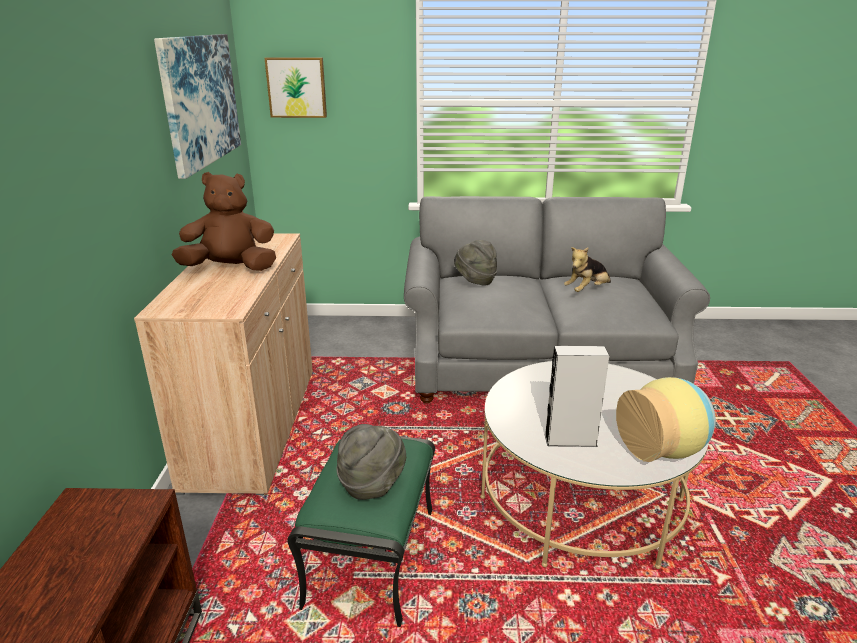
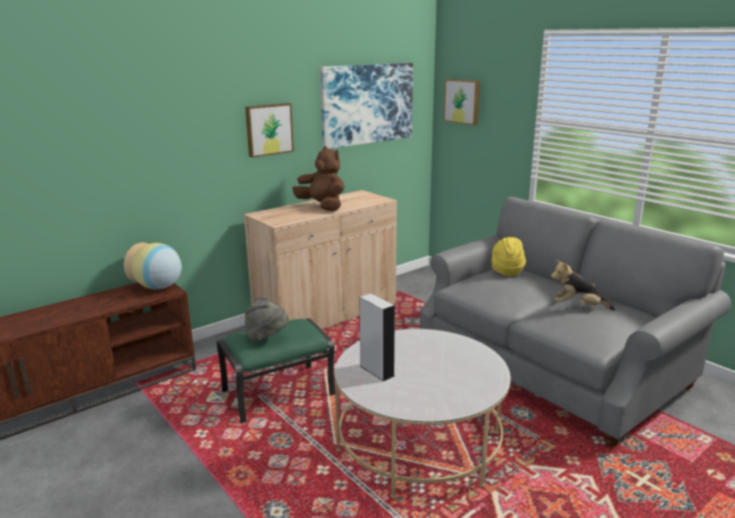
camera: 50 degrees right, 5 degrees down
grey hat [454,240,497,286] -> yellow hat [492,237,526,276]
vase [616,377,716,462] -> vase moved to [124,242,182,290]
none -> picture [245,103,294,158]

